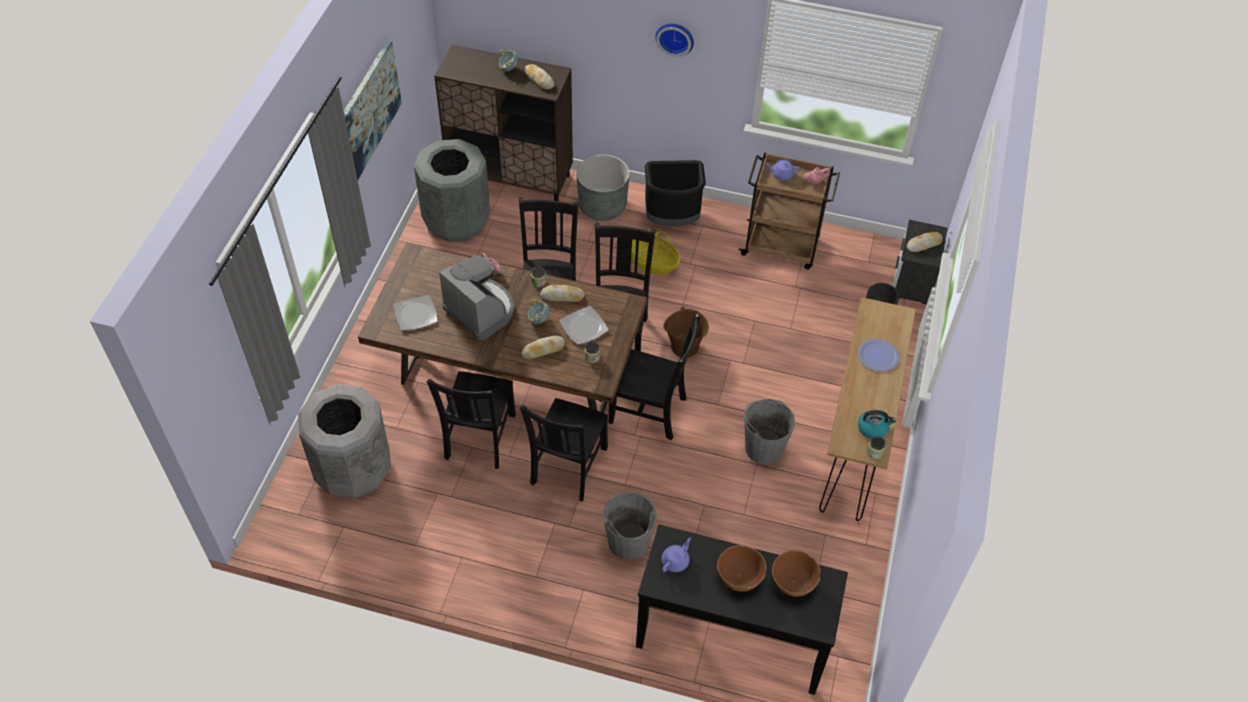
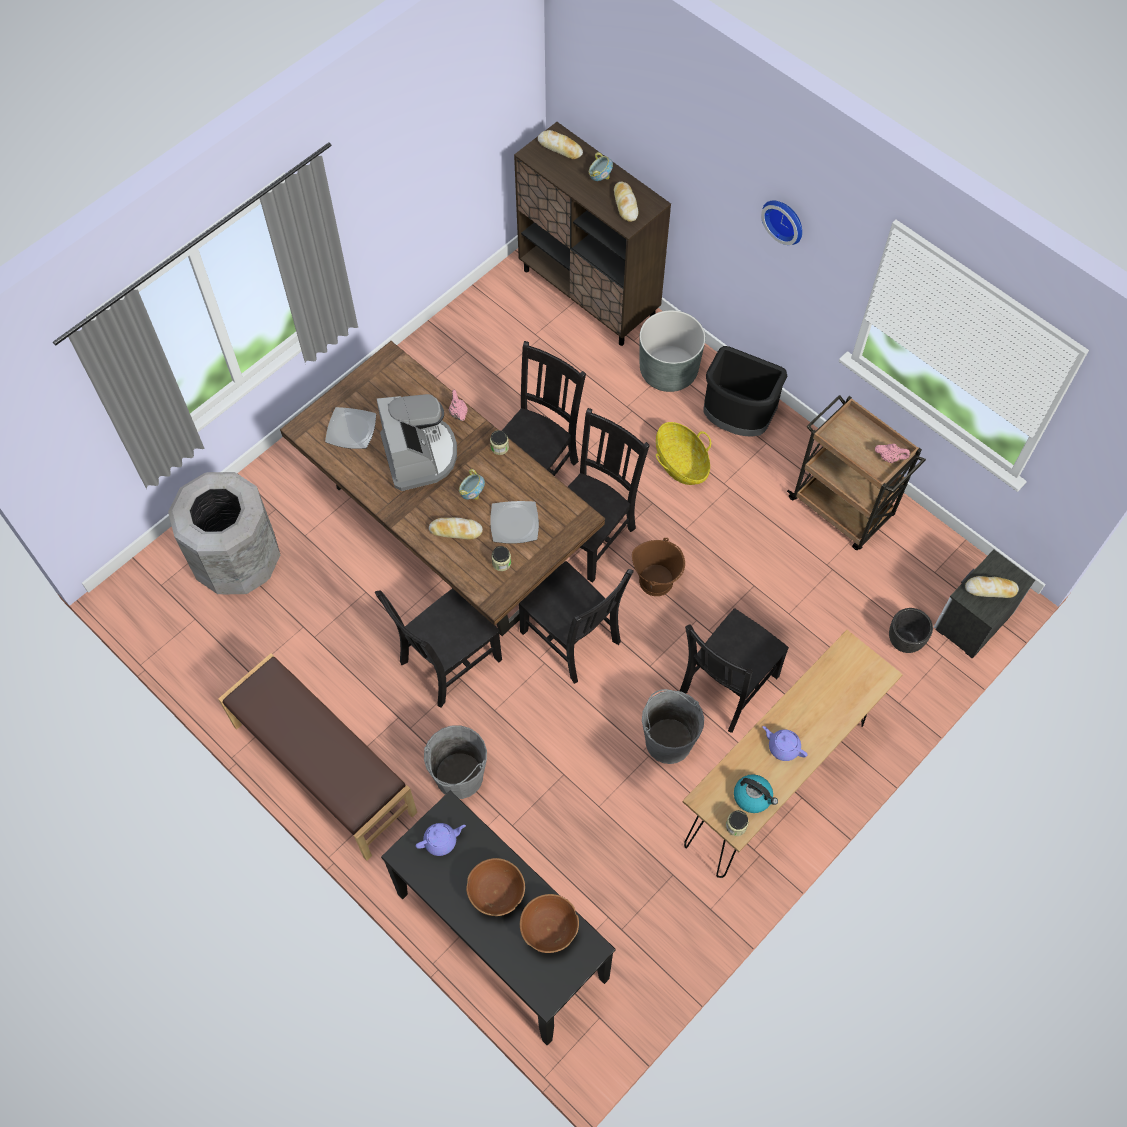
camera: 30 degrees right, 10 degrees up
picture [344,39,402,180] -> none
grey trash can [414,139,491,242] -> none
black chair [427,371,516,469] -> black chair moved to [680,608,789,733]
bread [540,285,585,302] -> bread moved to [538,130,583,159]
purple teapot [765,159,801,180] -> purple teapot moved to [763,726,808,761]
plate [858,339,900,372] -> none
none -> brown bench [218,653,417,861]

